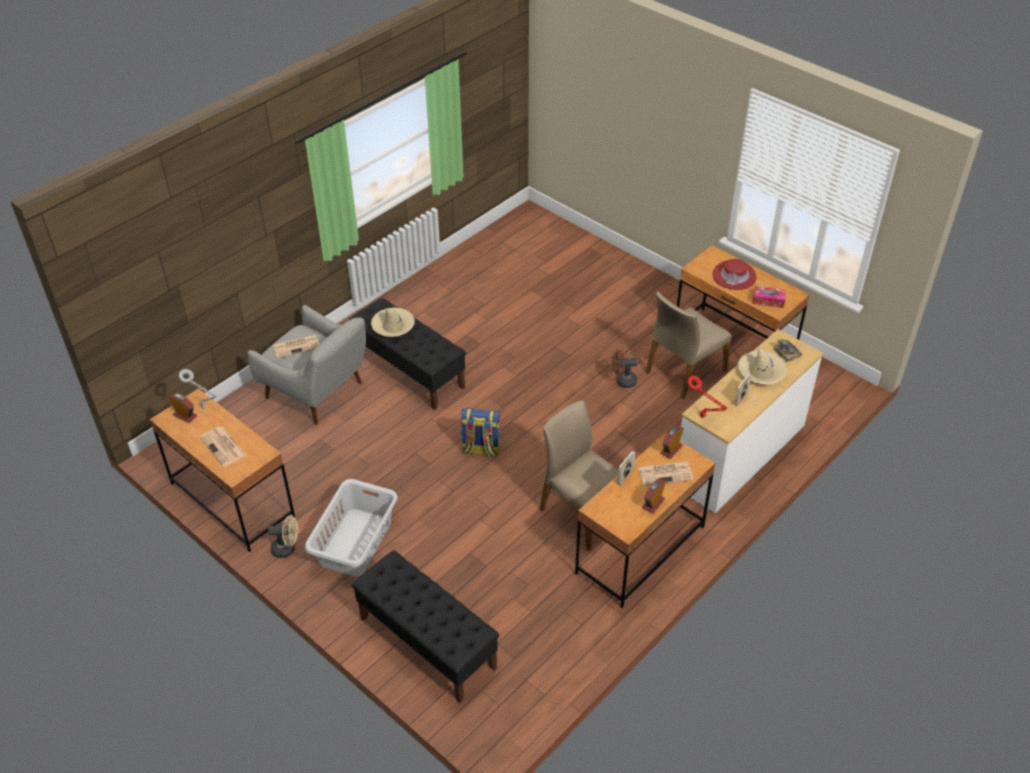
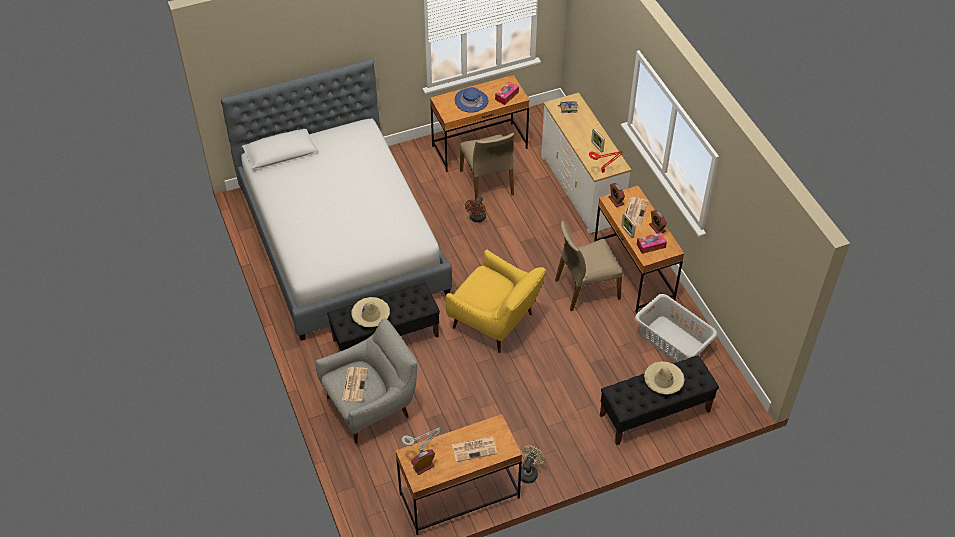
camera: 65 degrees left, 5 degrees up
grey laundry basket [305,479,398,577] -> grey laundry basket moved to [635,294,717,362]
backpack [461,408,501,458] -> yellow armchair [445,250,546,353]
red hat [713,259,757,290] -> blue hat [455,87,488,113]
beige hat [738,347,787,385] -> beige hat moved to [644,361,685,394]
none -> bed [221,59,452,341]
none -> tissue box [637,232,667,254]

